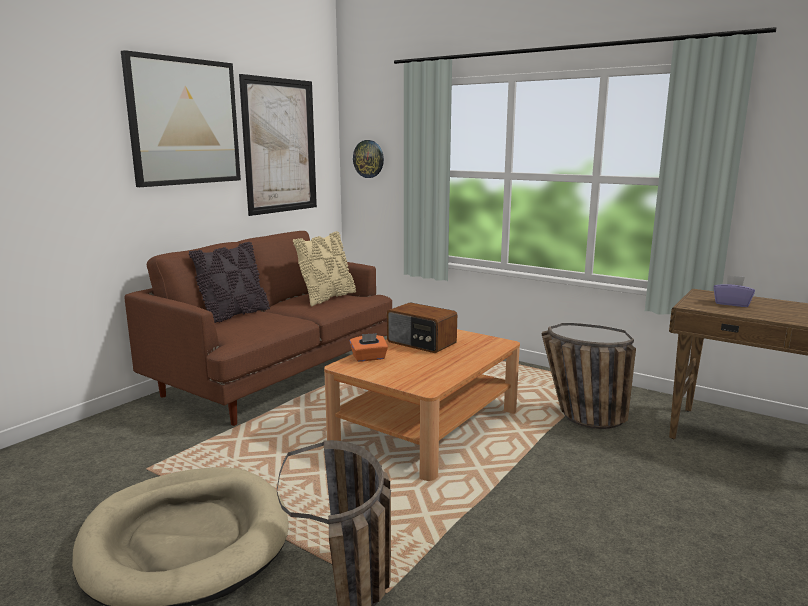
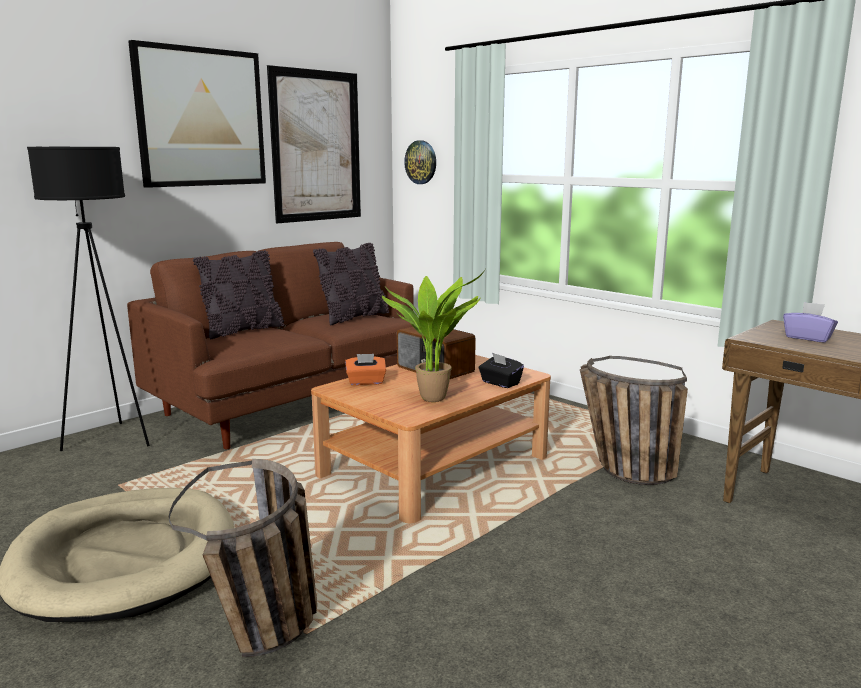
camera: 10 degrees right, 0 degrees up
beige pillow [293,231,356,307] -> black pillow [313,243,389,325]
none -> black floor lamp [27,147,150,451]
none -> potted plant [382,269,486,402]
none -> black tissue box [479,353,524,388]

